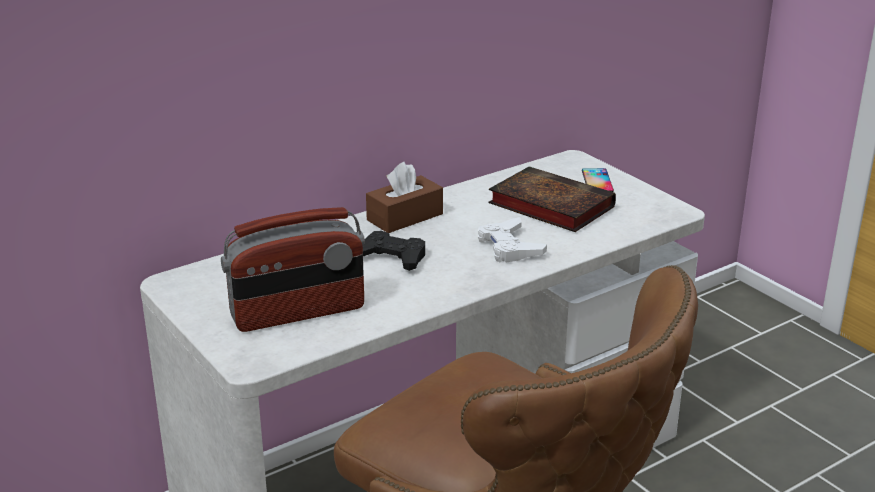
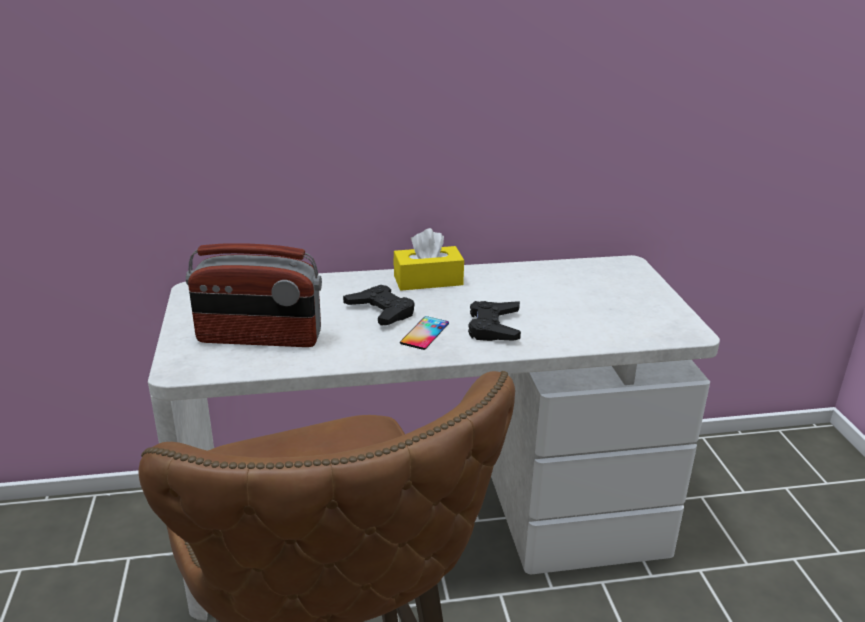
camera: 25 degrees right, 0 degrees up
brown tissue box [366,162,443,233] -> yellow tissue box [394,228,464,291]
white game controller [478,217,547,262] -> black game controller [468,301,521,341]
book [489,166,616,232] -> none
phone [582,168,614,192] -> phone moved to [400,316,449,350]

